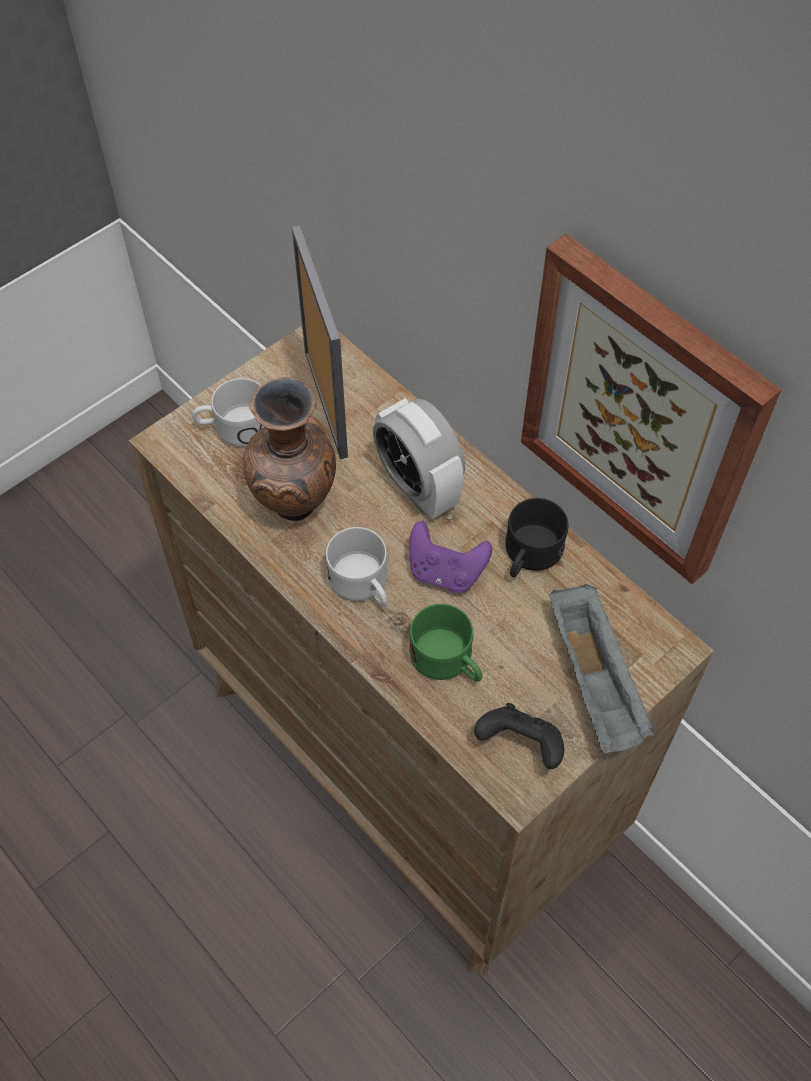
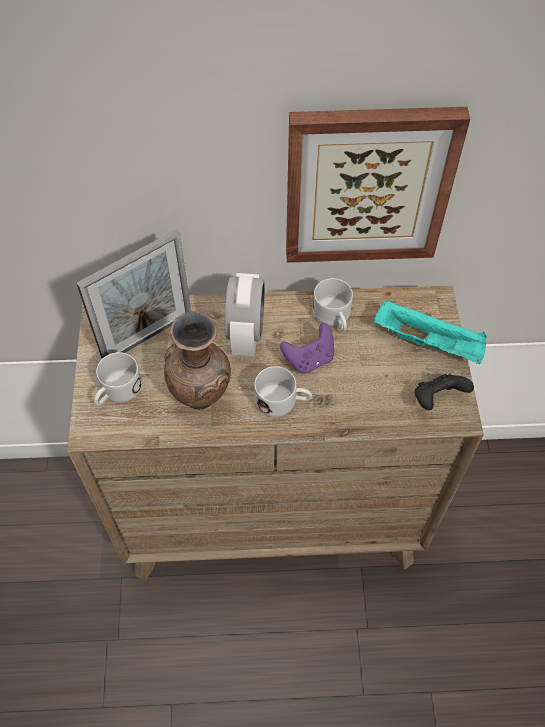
camera: 50 degrees left, 0 degrees up
picture frame [292,225,348,459] -> picture frame turned 120 degrees clockwise [76,229,191,359]
alarm clock [373,398,465,519] -> alarm clock turned 90 degrees counterclockwise [225,273,265,356]
green mug [409,604,482,682] -> none
black mug [505,498,568,577] -> white mug [313,278,353,331]
grey tray [549,584,655,753] -> turquoise tray [374,300,487,364]

